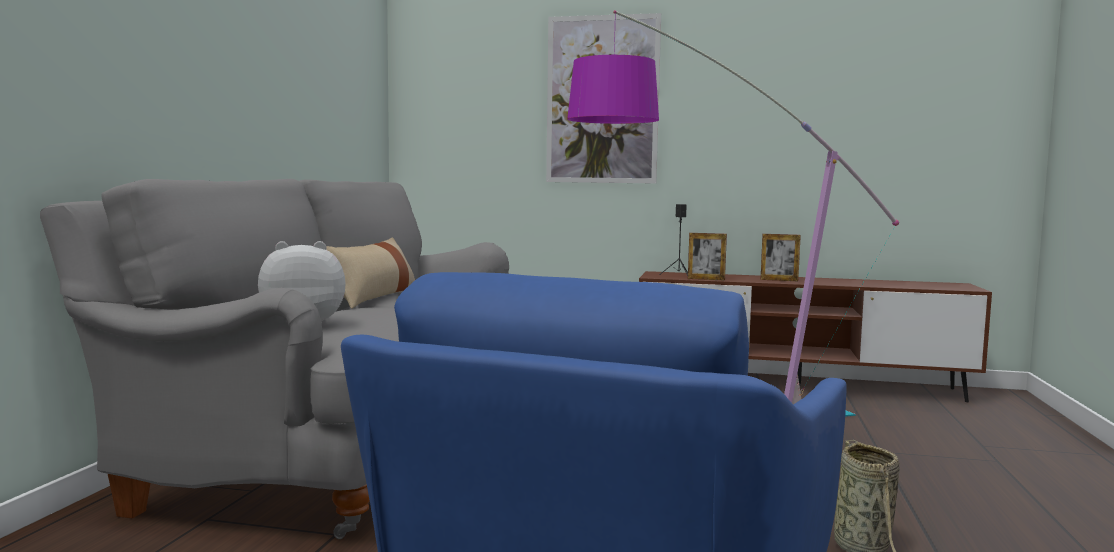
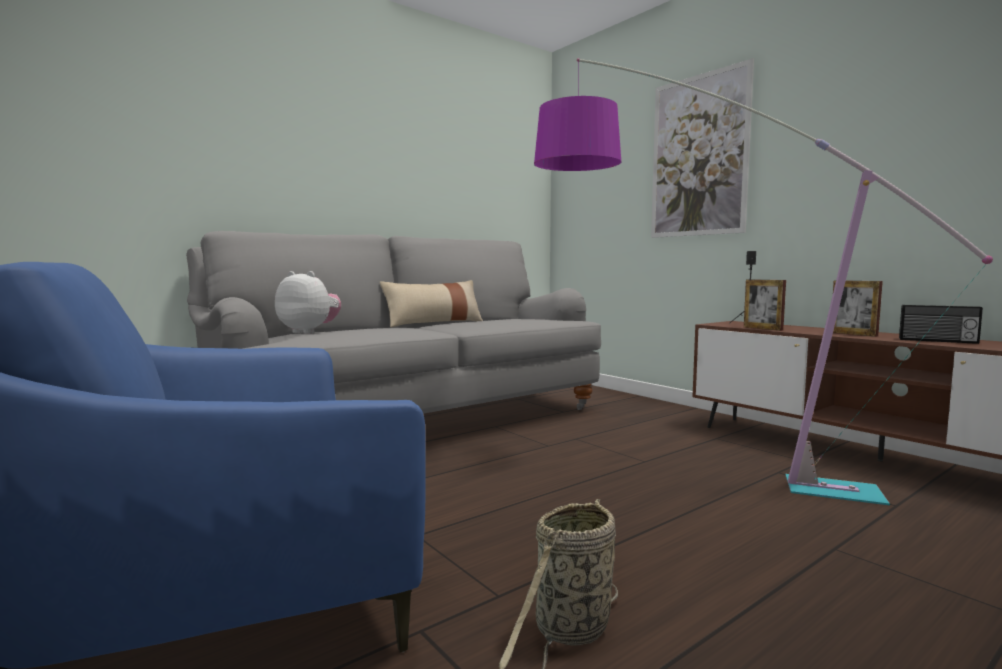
camera: 40 degrees right, 0 degrees up
none -> radio [899,305,983,344]

